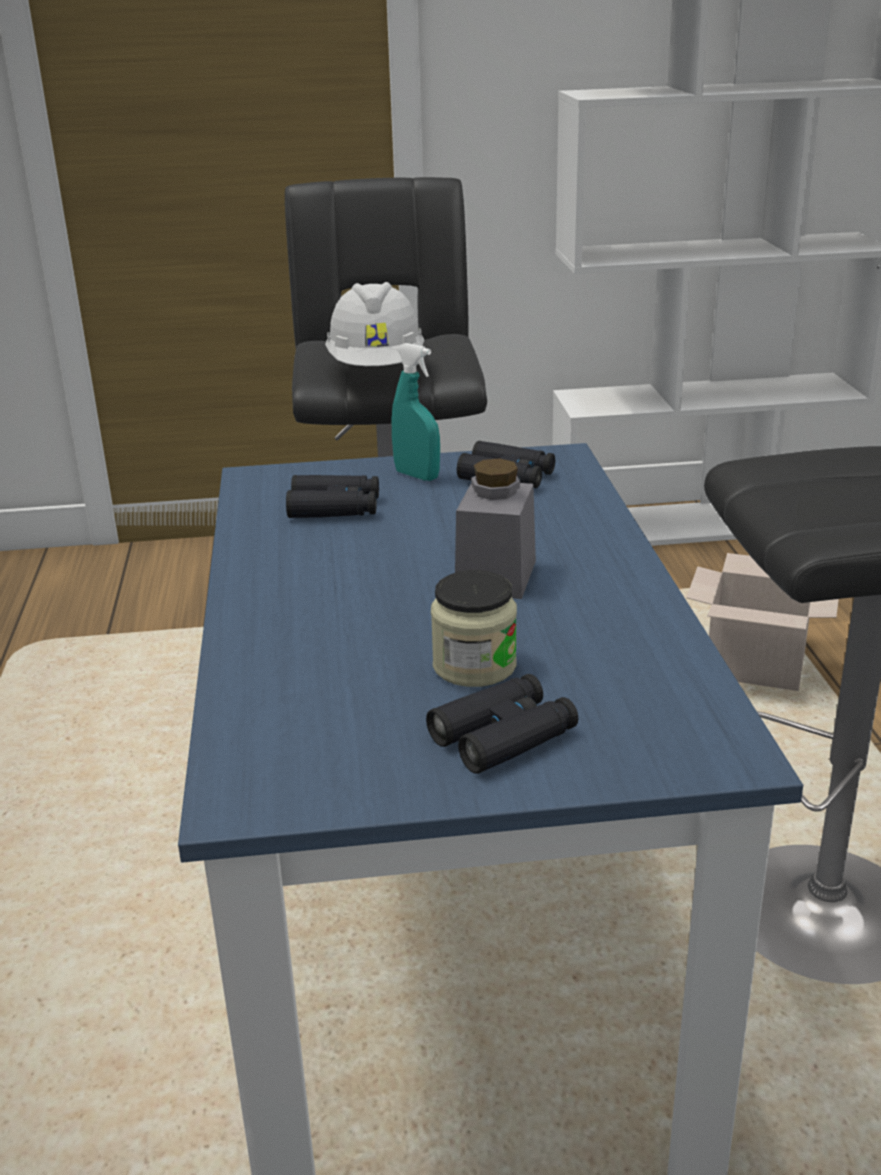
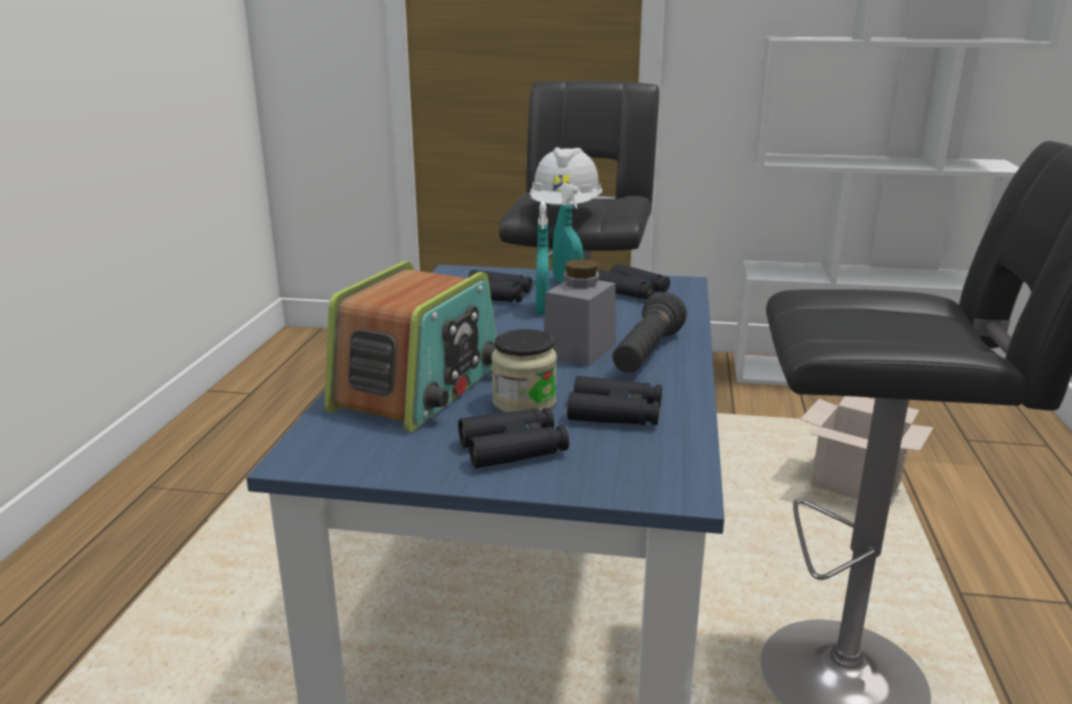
camera: 15 degrees right, 5 degrees down
none -> radio [324,261,497,432]
none -> turquoise spray bottle [536,201,549,314]
none -> black binoculars [567,376,662,425]
none -> black flashlight [612,292,687,373]

